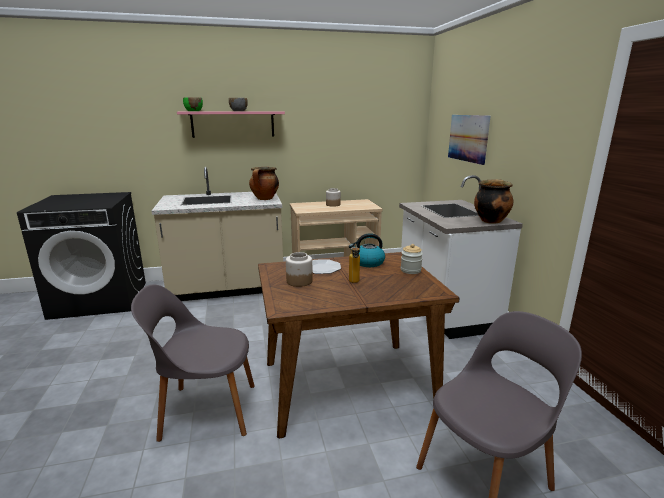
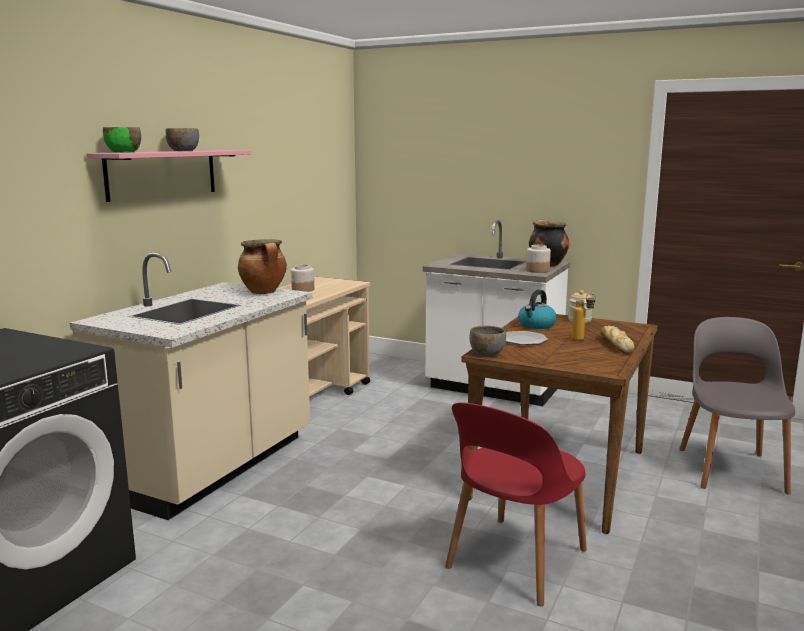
camera: 50 degrees left, 5 degrees down
grey chair [131,284,255,442] -> red chair [445,403,587,606]
jar [286,252,313,287] -> jar moved to [526,245,551,273]
picture [448,115,491,165] -> none
none -> grey bowl [469,326,506,357]
none -> bread [601,326,634,354]

